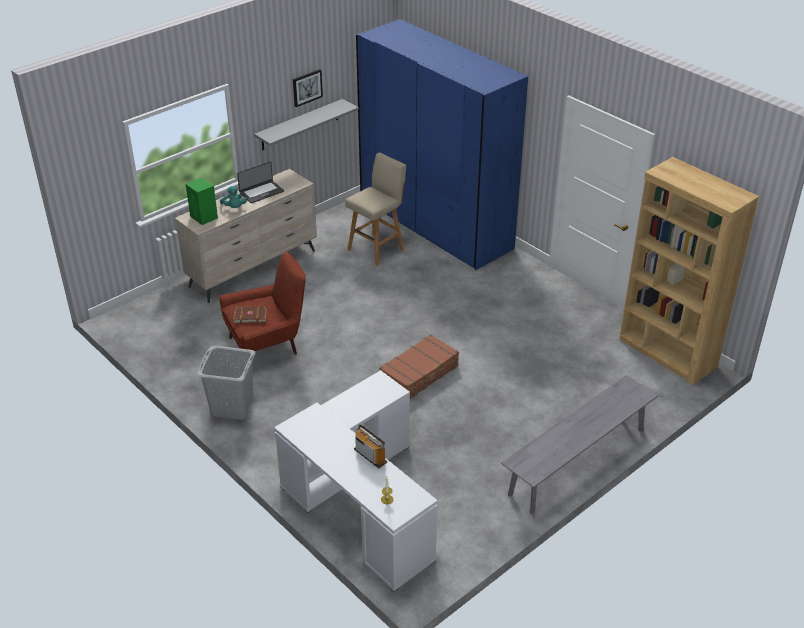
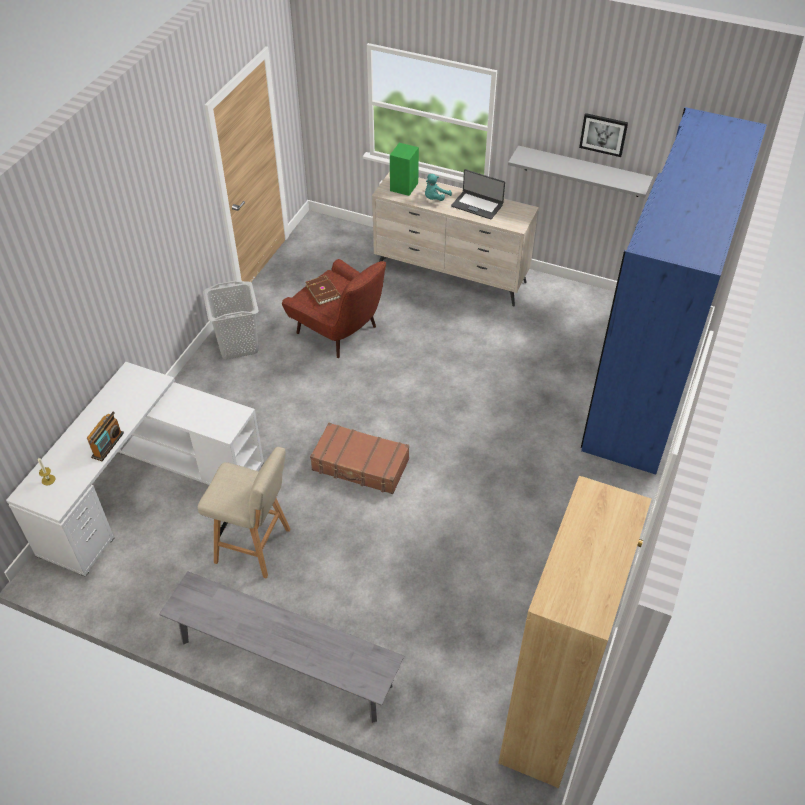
camera: 65 degrees right, 10 degrees up
beige stool [345,152,406,266] -> beige stool moved to [198,447,290,579]

